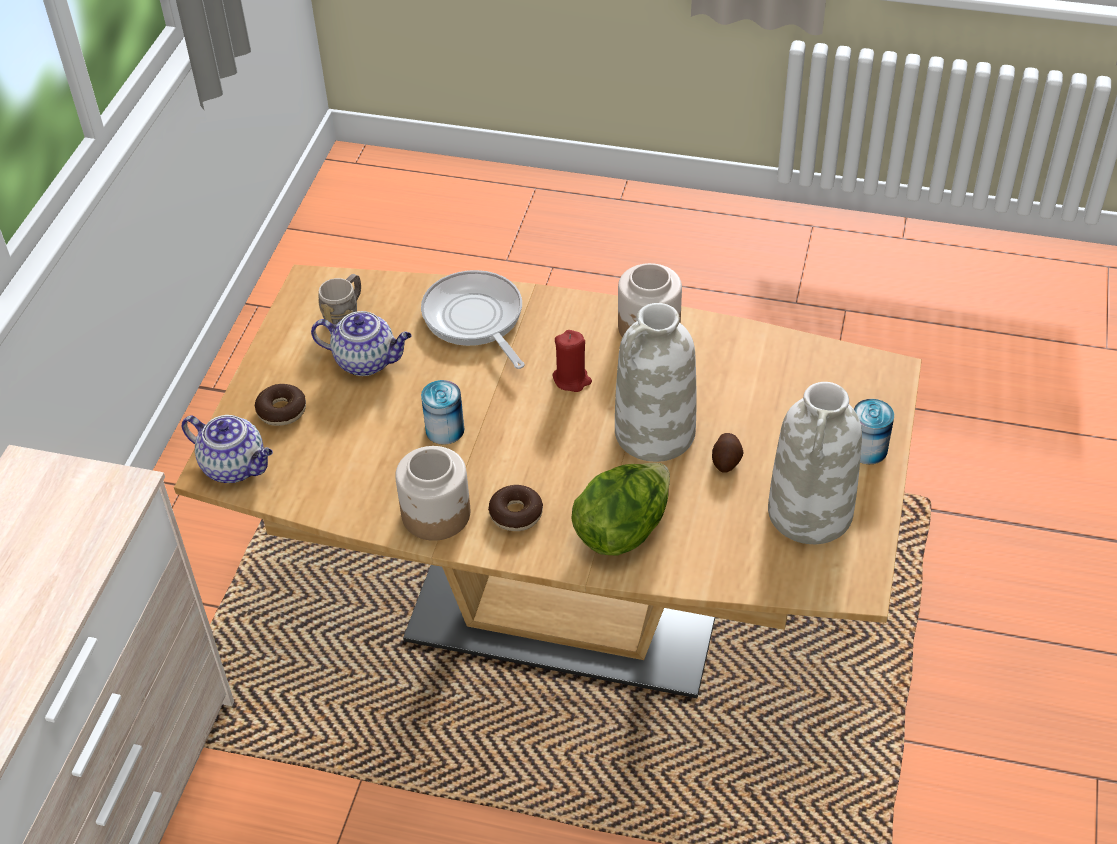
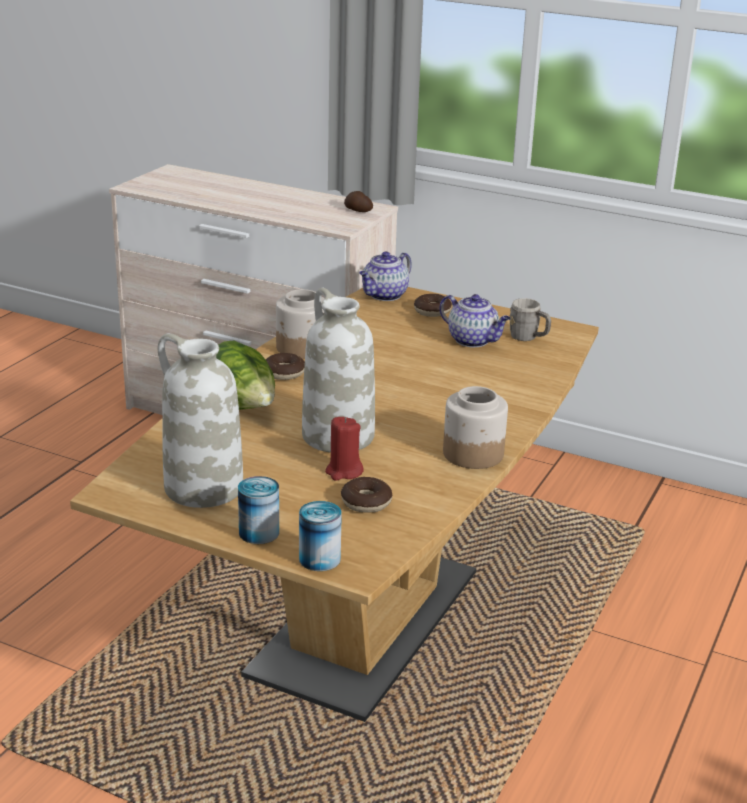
camera: 100 degrees right, 20 degrees down
teapot [311,311,412,376] -> teapot turned 75 degrees counterclockwise [439,294,511,347]
frying pan [421,270,525,369] -> none
can [421,380,464,445] -> can moved to [299,501,342,571]
red candle [553,330,592,392] -> red candle moved to [325,417,363,481]
potato [712,433,744,473] -> potato moved to [344,191,373,212]
none -> donut [341,477,392,512]

